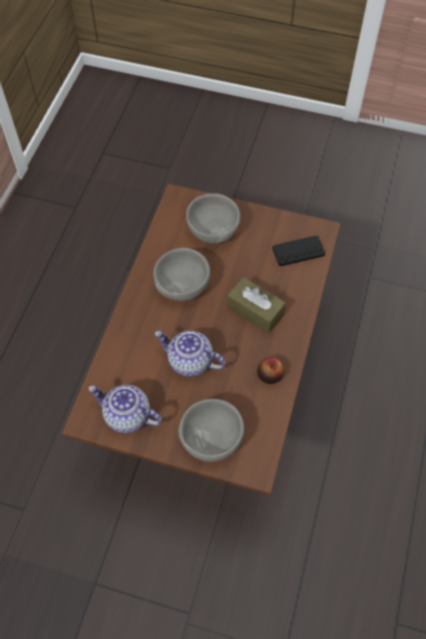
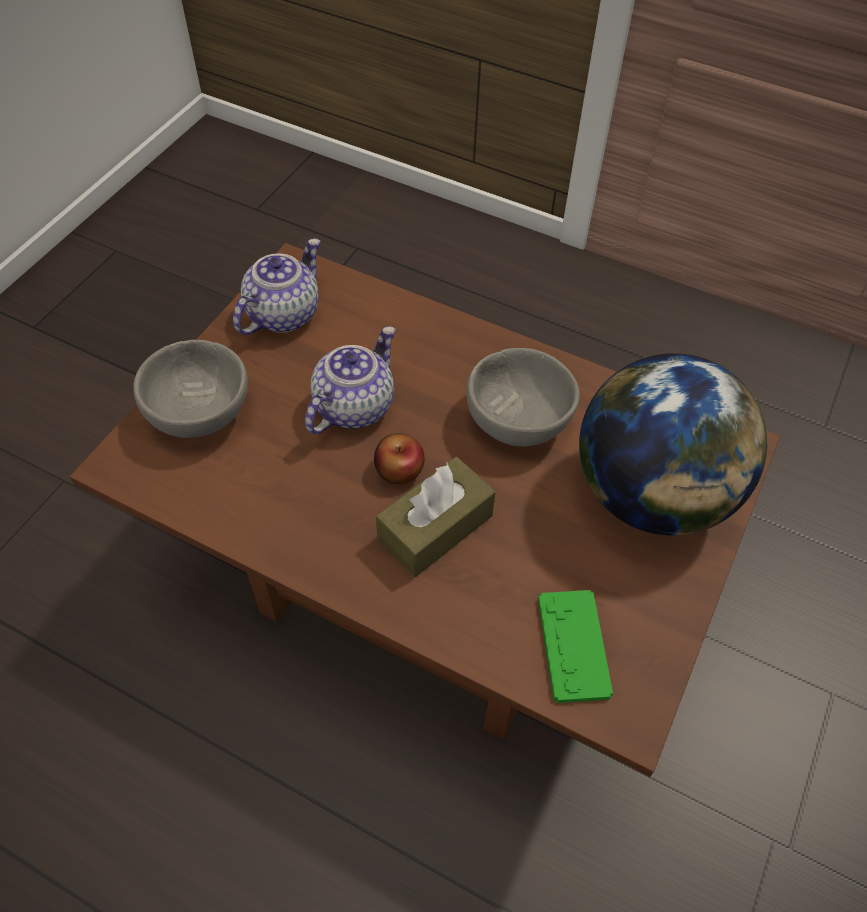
camera: 100 degrees right, 5 degrees down
grey bowl [186,193,240,244] -> globe [579,353,767,535]
apple [257,357,284,384] -> apple moved to [374,433,425,484]
black game controller [272,236,325,266] -> green game controller [538,590,613,703]

